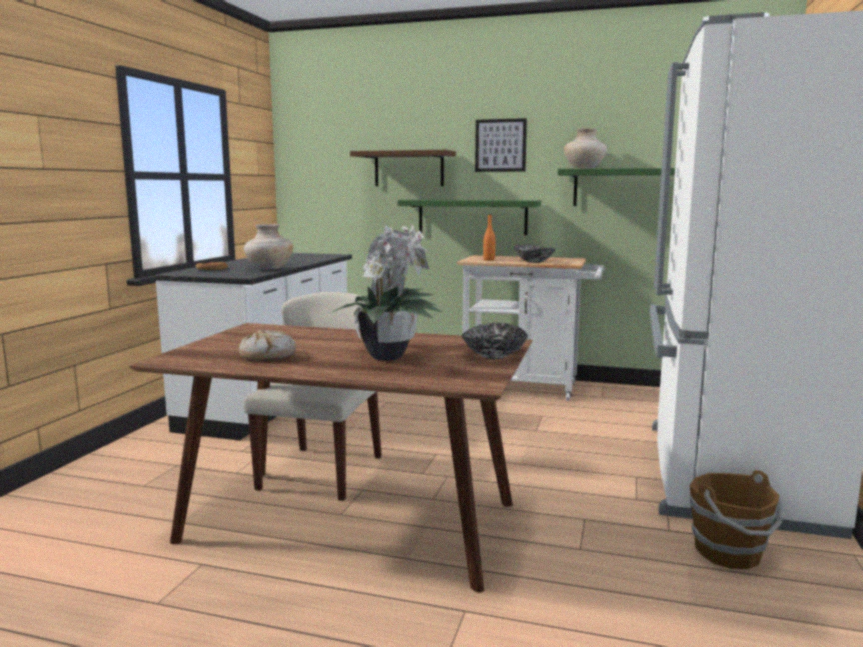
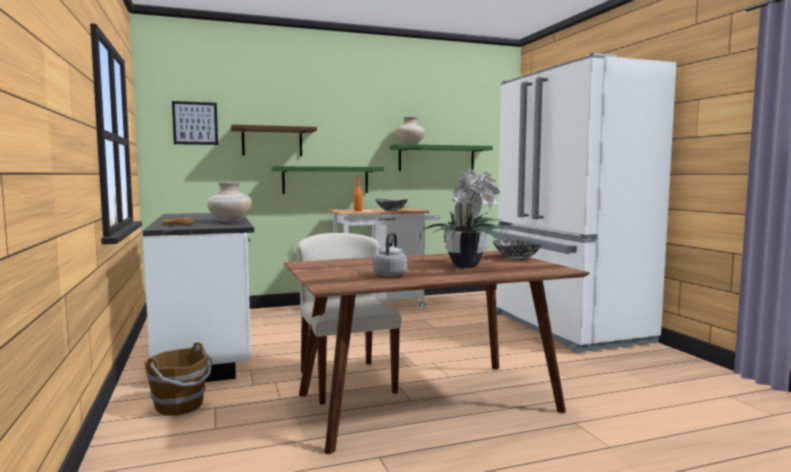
camera: 35 degrees left, 5 degrees down
bread [239,330,296,361] -> grey kettle [373,233,407,277]
picture [475,118,527,172] -> picture moved to [172,101,218,145]
brown bucket [689,470,782,569] -> brown bucket moved to [144,342,213,416]

